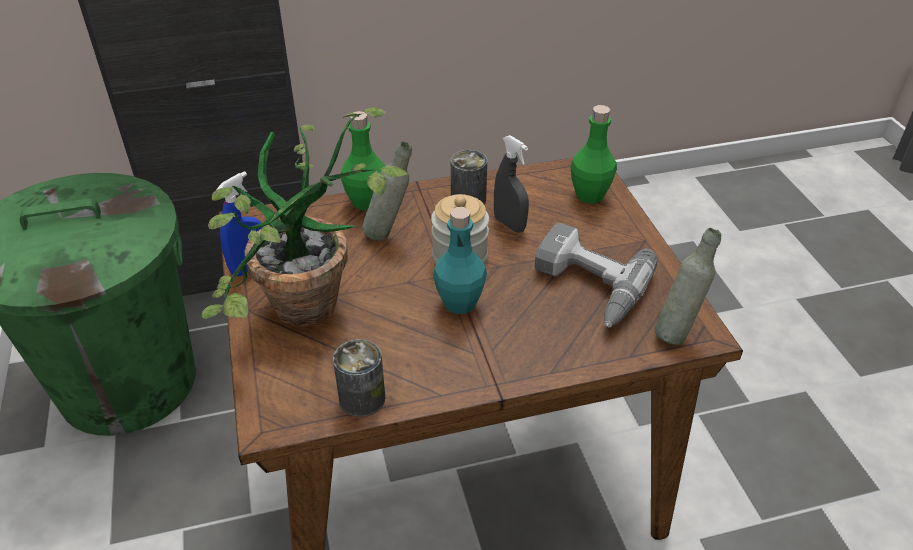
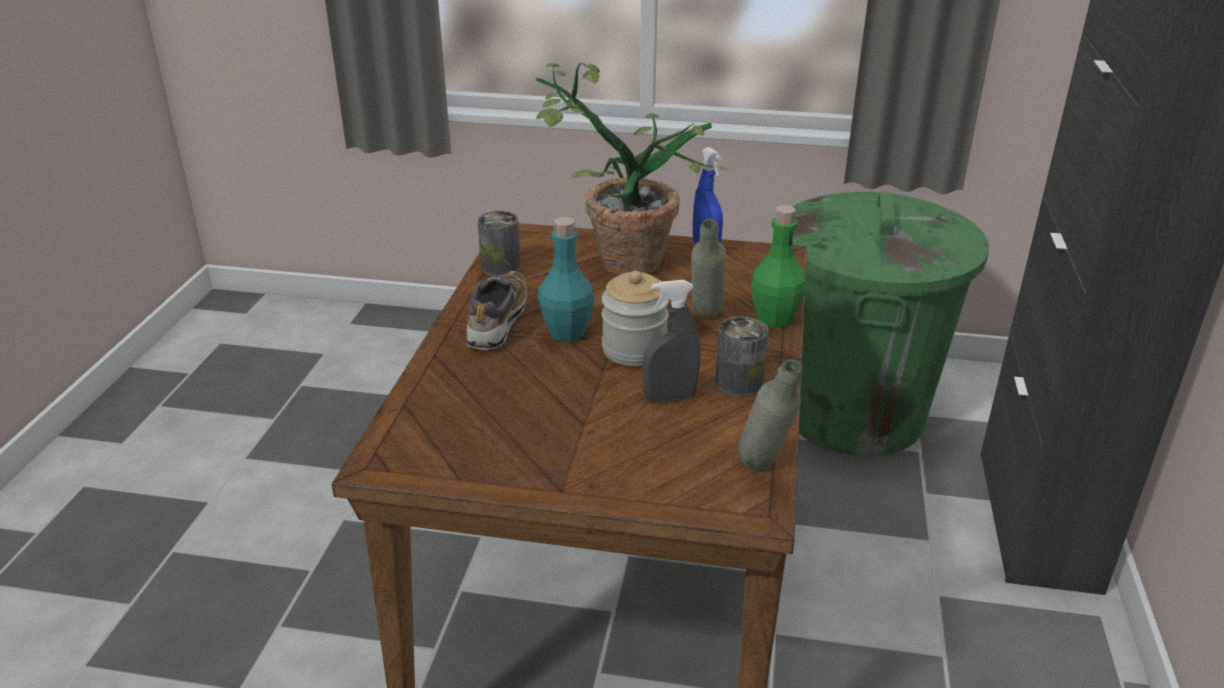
camera: 115 degrees right, 10 degrees down
power drill [535,223,658,327] -> none
green bottle [571,105,617,204] -> none
grey bottle [655,228,721,345] -> grey bottle moved to [737,359,802,470]
none -> shoe [467,271,527,350]

